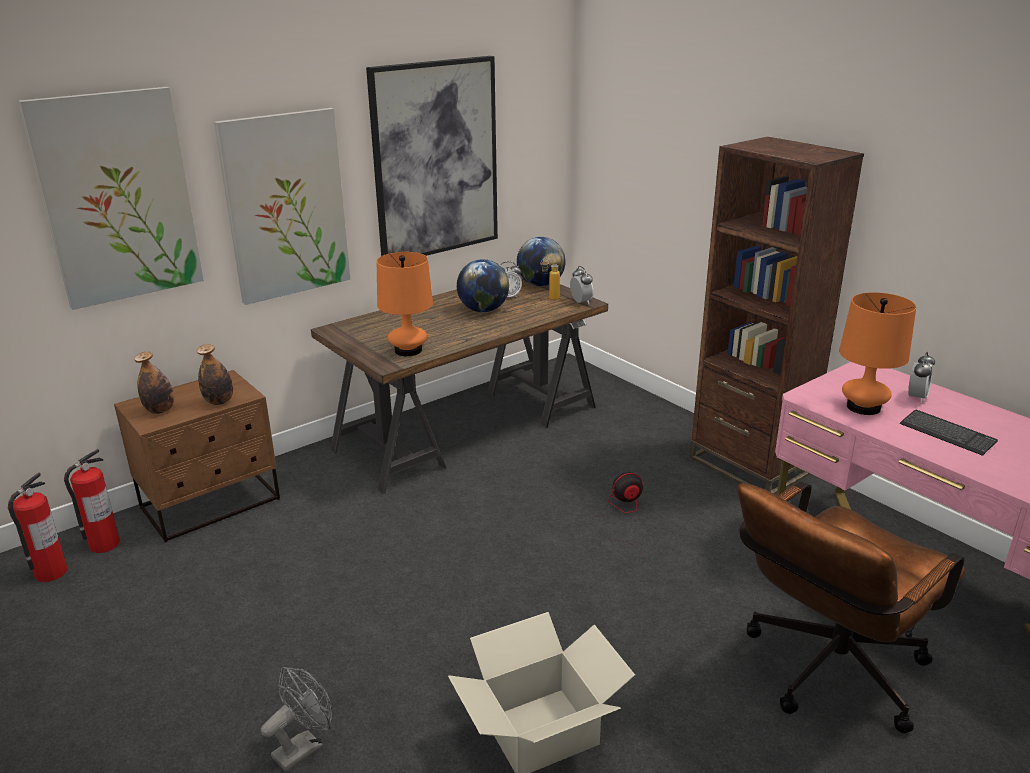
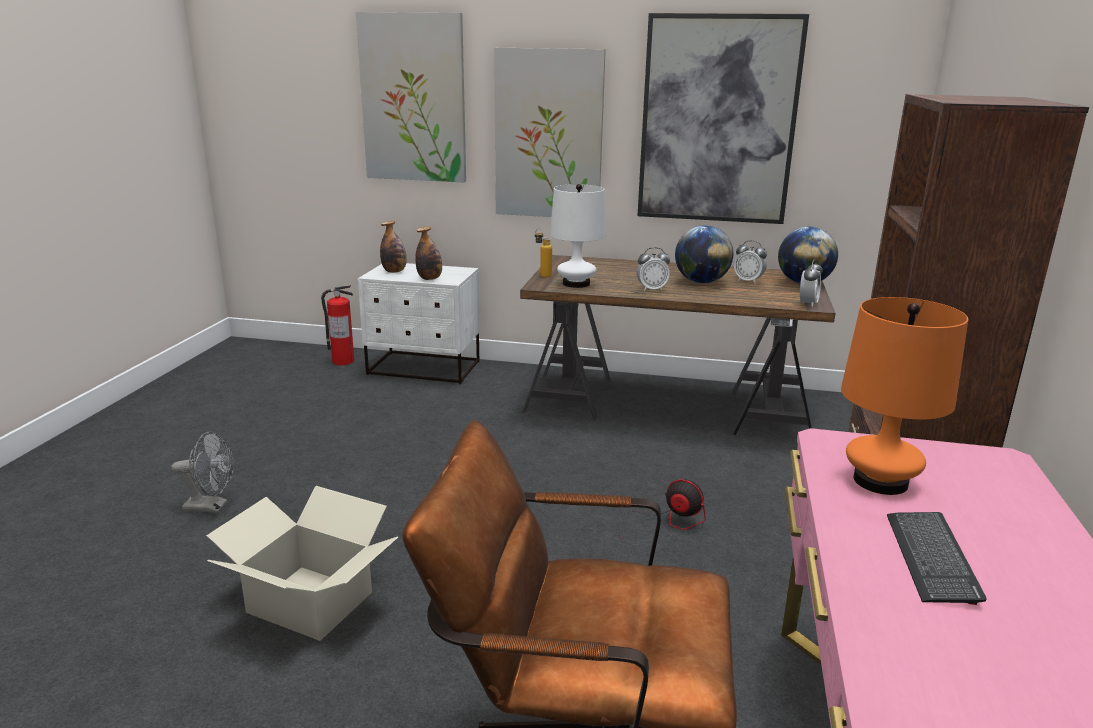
camera: 50 degrees right, 5 degrees down
fire extinguisher [8,472,67,582] -> none
brown nightstand [114,370,280,543] -> white nightstand [358,263,480,384]
orange table lamp [377,252,433,356] -> white table lamp [550,184,605,288]
bottle [541,259,560,300] -> bottle moved to [535,228,552,278]
alarm clock [908,352,935,403] -> alarm clock moved to [636,247,670,291]

